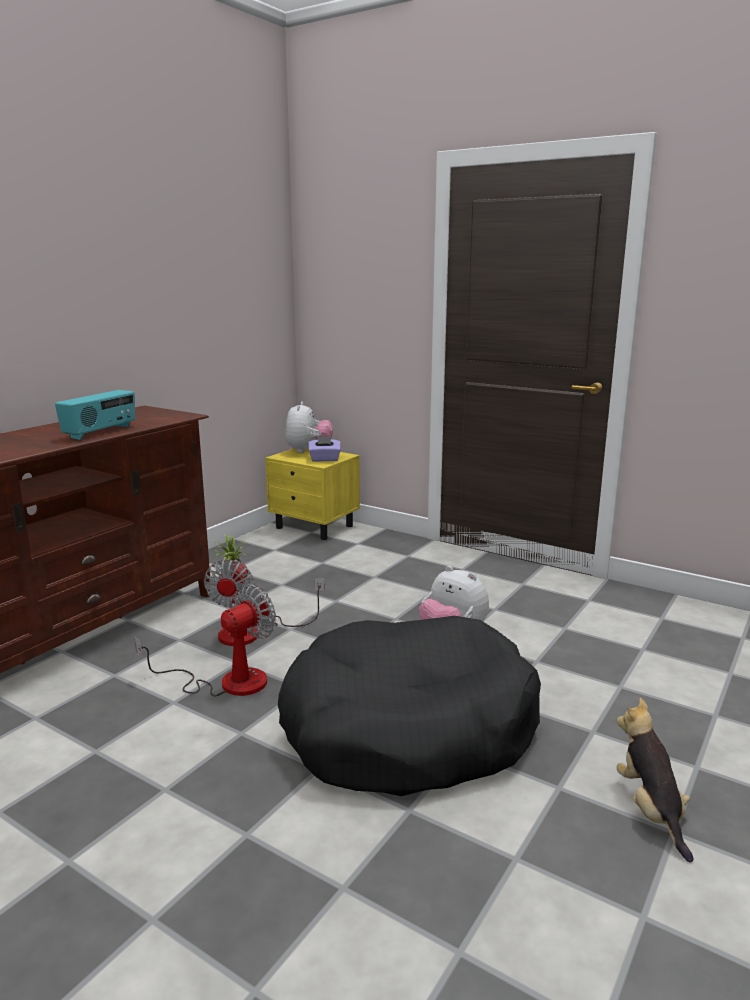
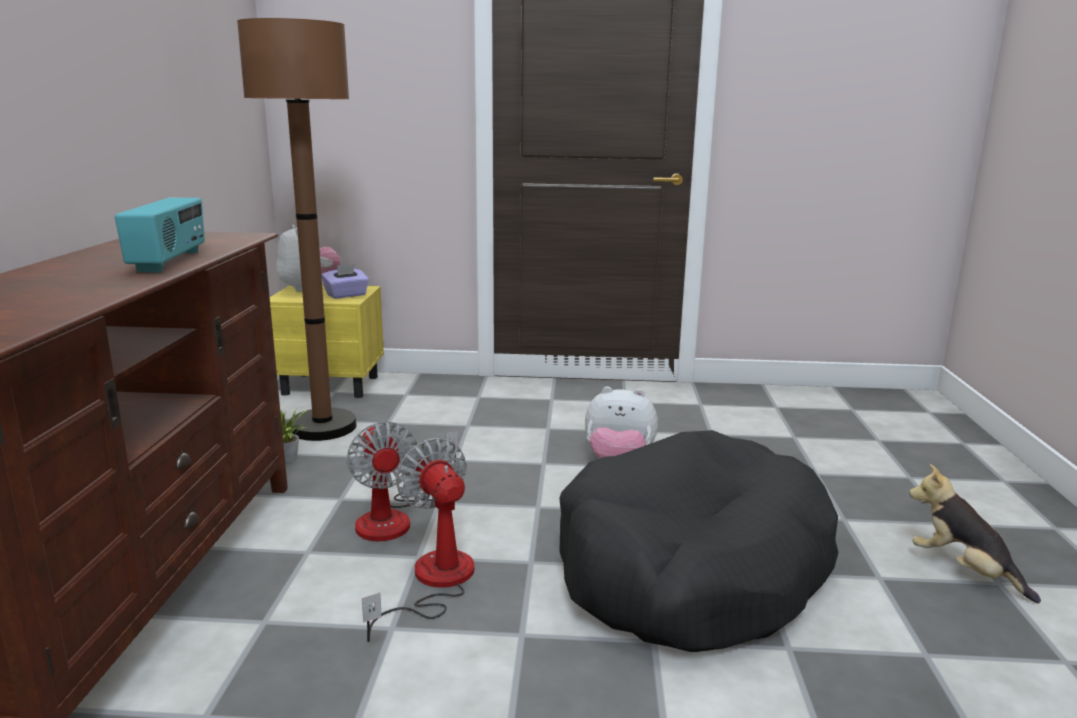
camera: 30 degrees left, 0 degrees up
fan [135,584,276,696] -> fan turned 45 degrees counterclockwise [362,438,474,642]
none -> brown floor lamp [237,18,357,441]

